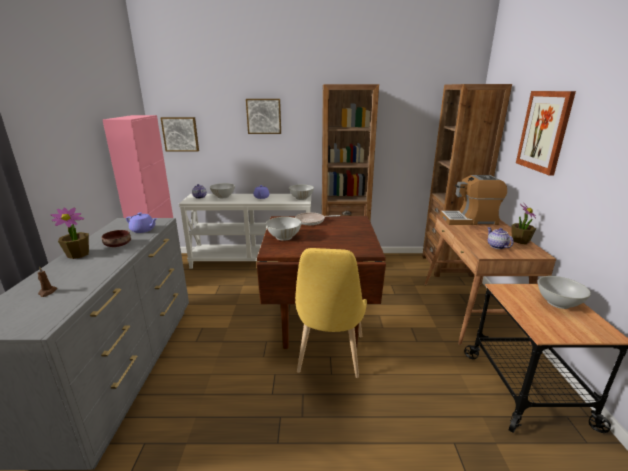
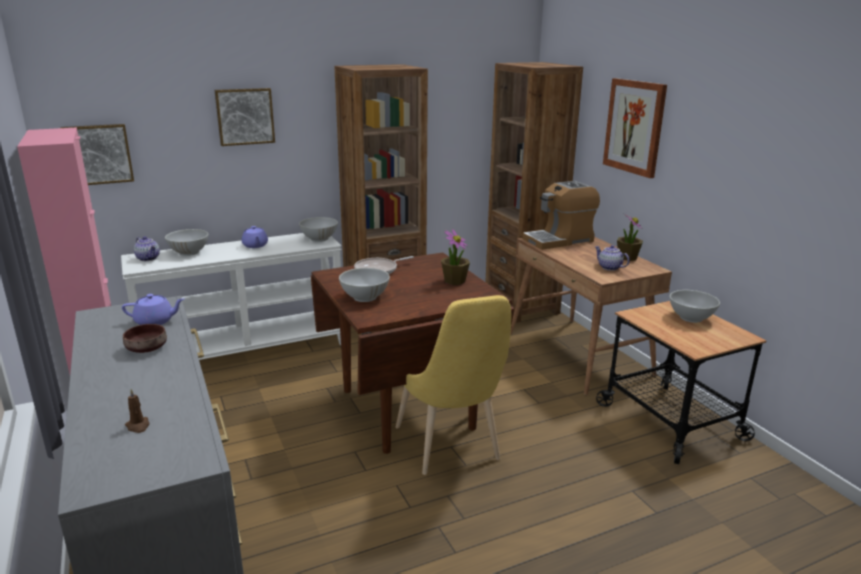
camera: 25 degrees left, 0 degrees up
potted plant [51,207,89,259] -> potted plant moved to [441,229,470,285]

